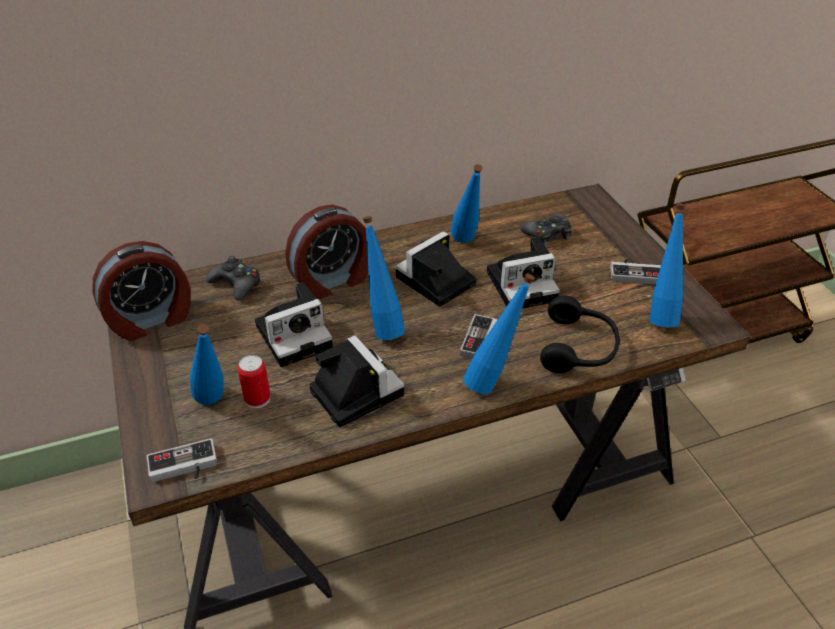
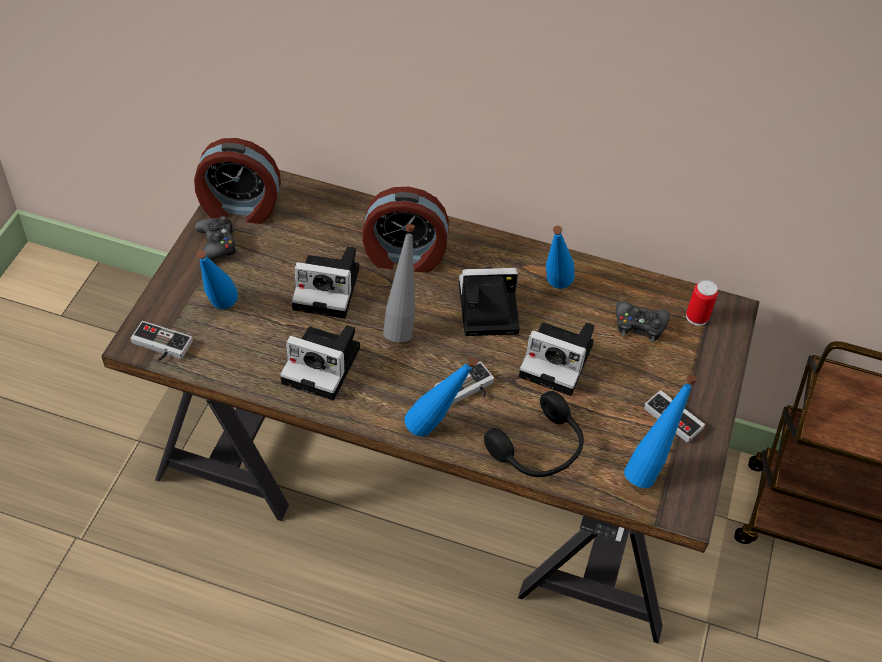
camera: 35 degrees right, 10 degrees up
black game controller [206,256,261,301] -> black game controller moved to [195,216,238,261]
can [238,355,271,409] -> can moved to [686,280,718,326]
camera [309,335,404,427] -> camera turned 105 degrees clockwise [280,325,360,400]
blue bottle [363,216,405,340] -> grey bottle [383,224,415,342]

